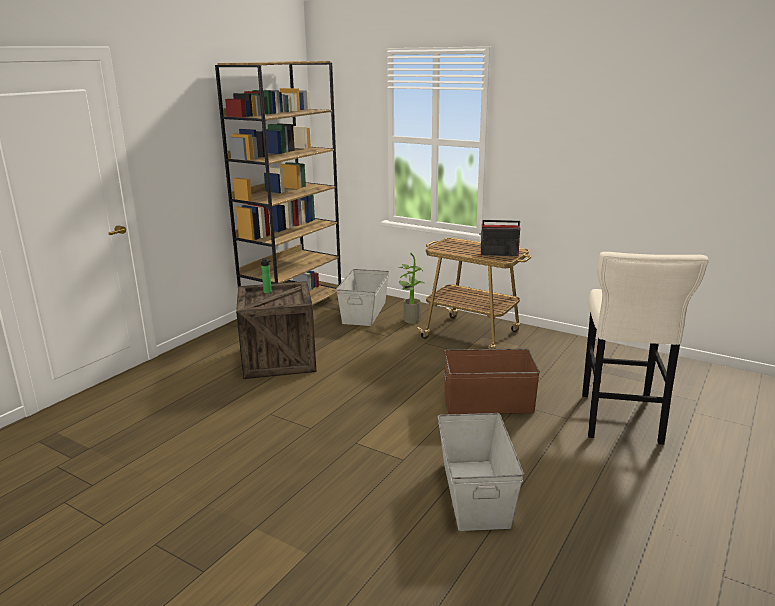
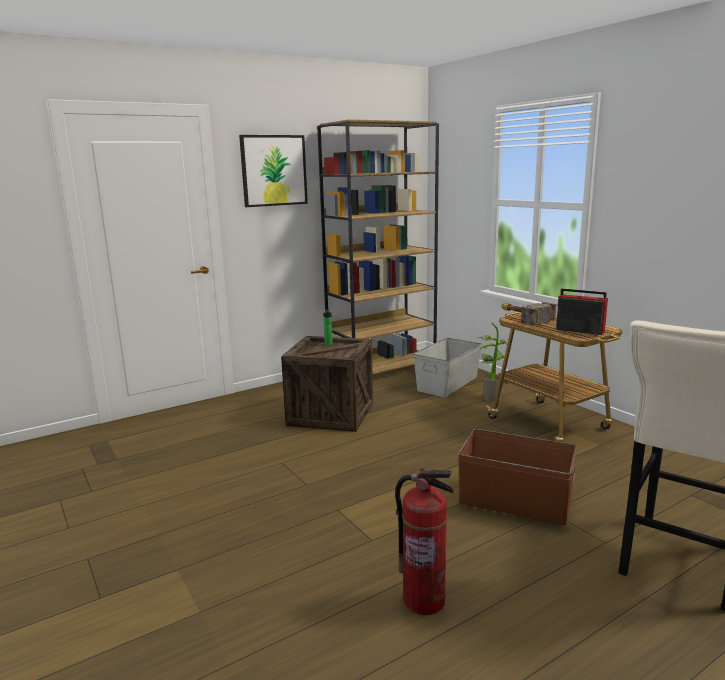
camera: 25 degrees right, 5 degrees down
grey storage box [438,413,524,531] -> fire extinguisher [395,469,454,615]
none -> picture [239,135,308,207]
none -> hammer [501,302,557,326]

